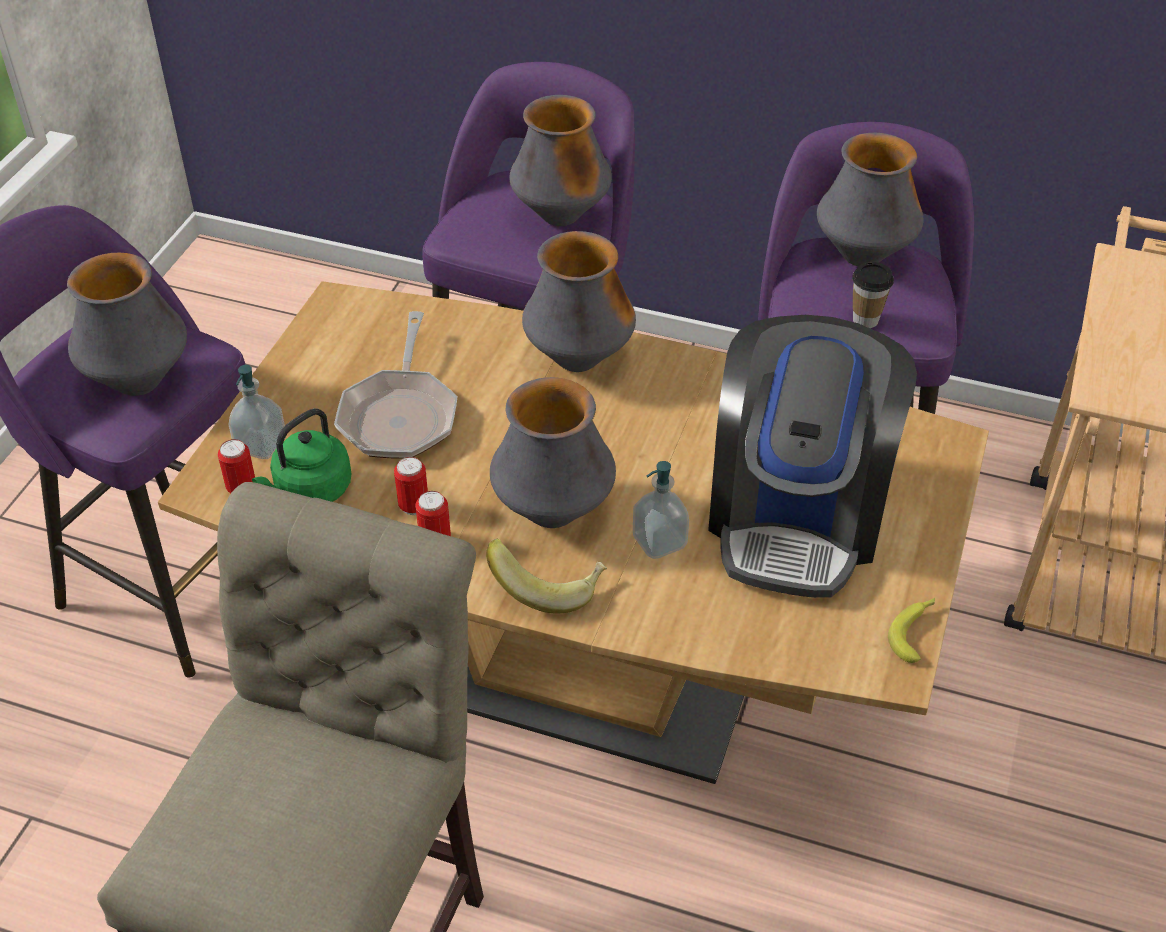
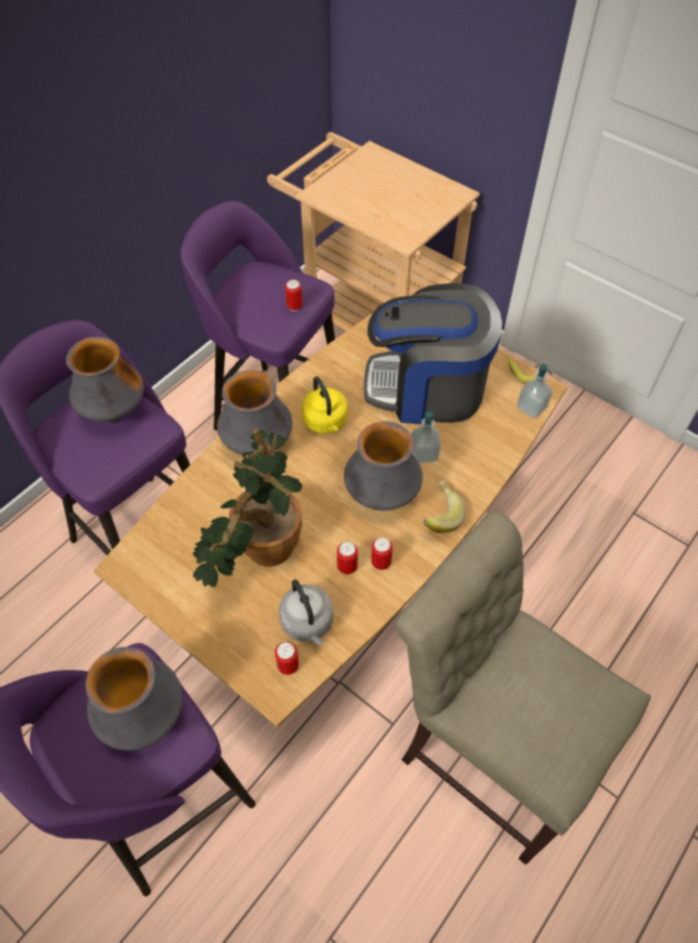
camera: 70 degrees left, 10 degrees up
soap dispenser [228,365,285,459] -> soap dispenser moved to [517,364,552,418]
green kettle [252,409,352,502] -> grey kettle [279,580,333,646]
frying pan [334,311,458,459] -> potted plant [192,429,302,588]
coffee machine [708,315,917,598] -> coffee machine turned 150 degrees clockwise [364,283,502,424]
vase [817,133,924,266] -> none
cup [852,262,894,328] -> can [285,279,303,311]
none -> yellow kettle [302,376,347,434]

